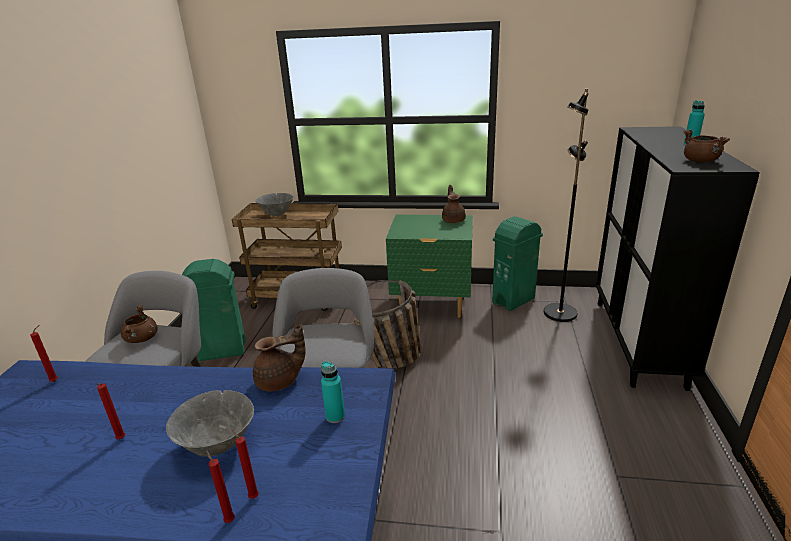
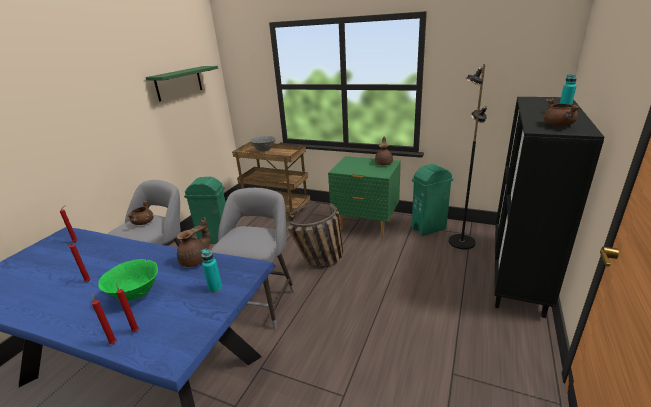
camera: 15 degrees right, 0 degrees up
grey bowl [166,390,254,457] -> green bowl [98,259,158,301]
brown teapot [253,324,306,391] -> brown teapot turned 45 degrees counterclockwise [177,217,210,267]
none -> green shelf [145,66,218,101]

